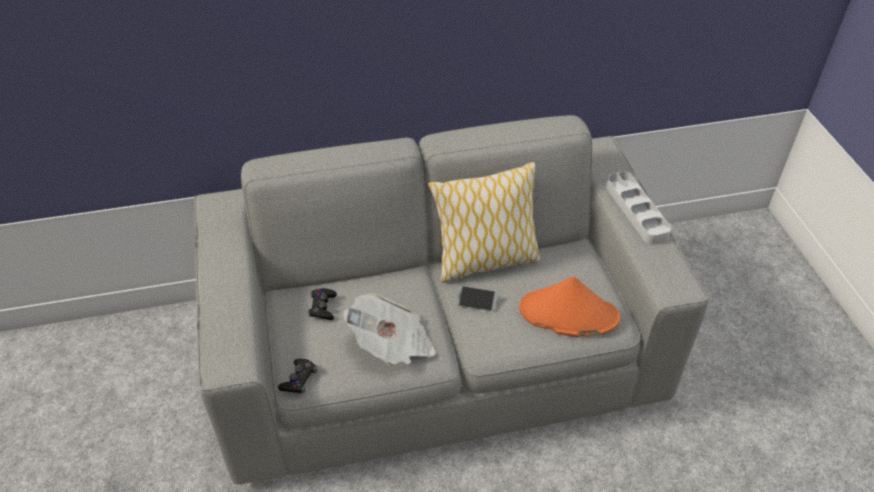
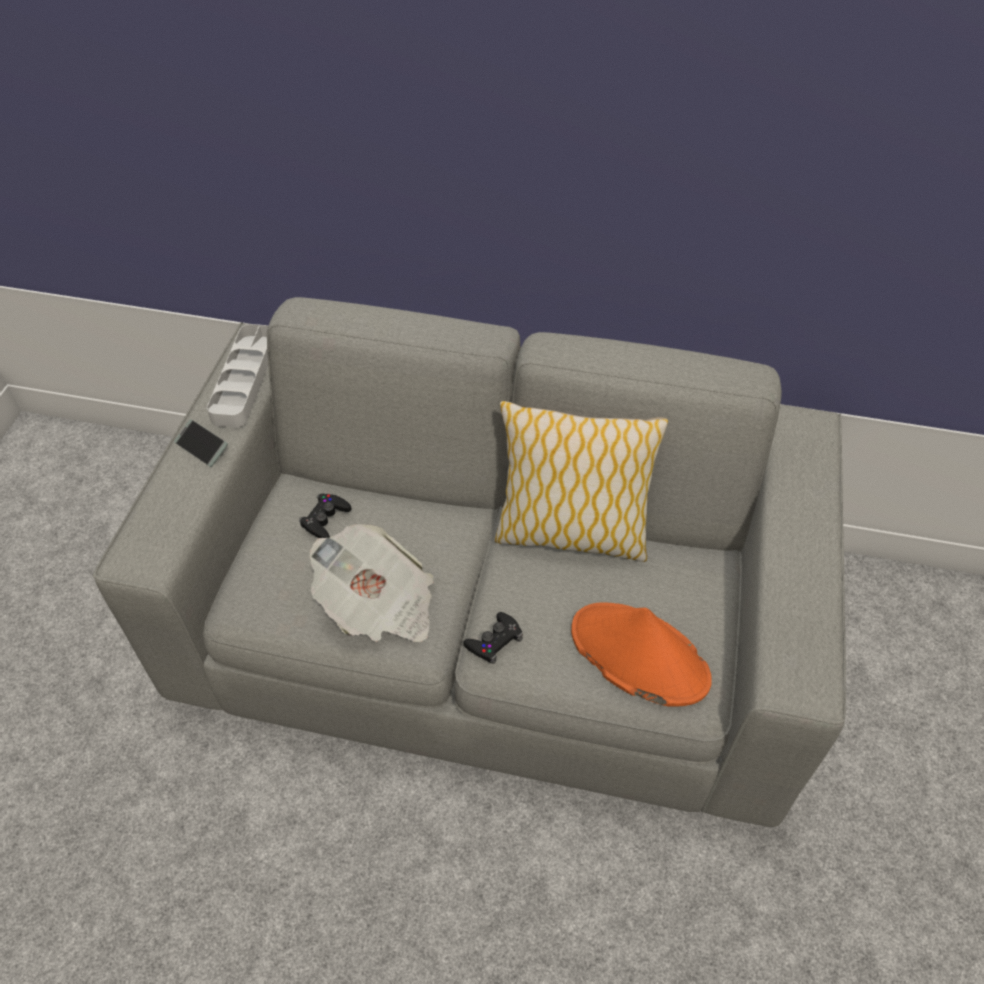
camera: 25 degrees right, 5 degrees up
black game controller [278,359,317,394] -> black game controller moved to [463,612,523,664]
phone [456,286,498,311] -> phone moved to [174,419,228,467]
grey tray [606,171,671,245] -> grey tray moved to [207,324,268,428]

